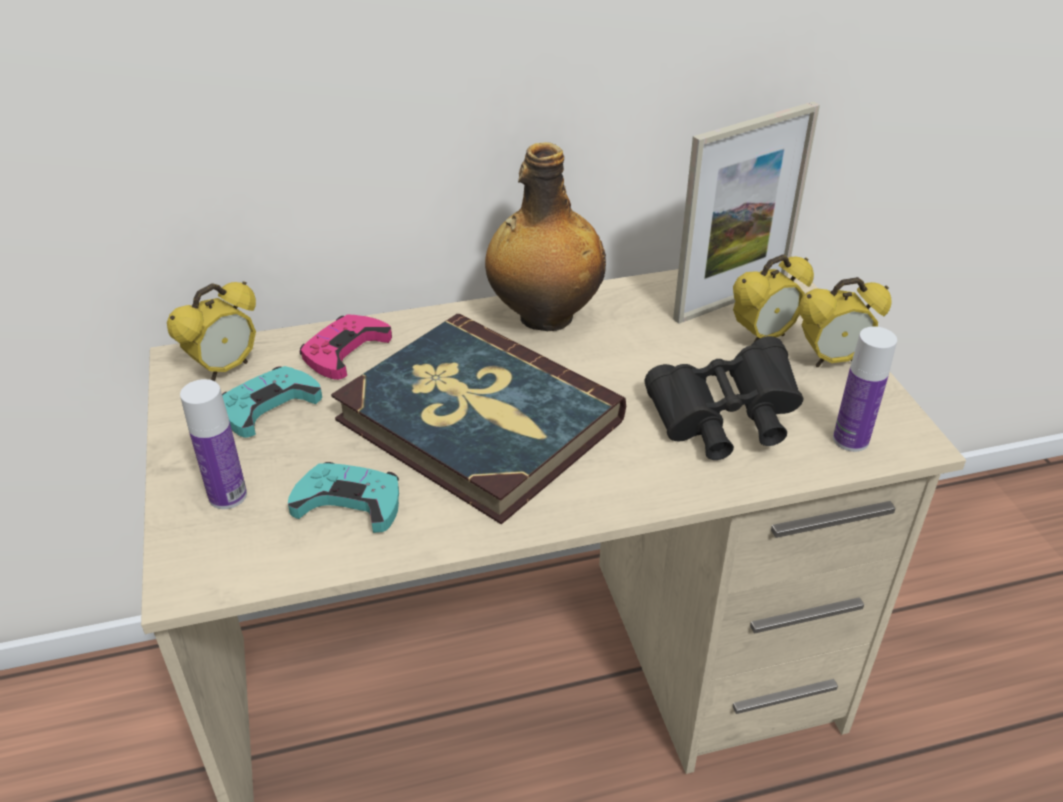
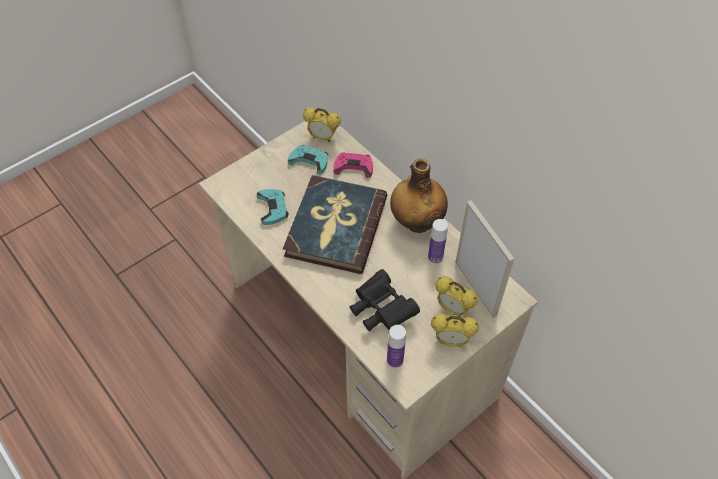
camera: 65 degrees right, 15 degrees up
bottle [180,379,247,509] -> bottle moved to [428,219,448,264]
picture frame [673,102,820,324] -> picture frame turned 150 degrees counterclockwise [456,200,514,318]
alarm clock [799,277,891,367] -> alarm clock turned 45 degrees counterclockwise [431,313,479,347]

